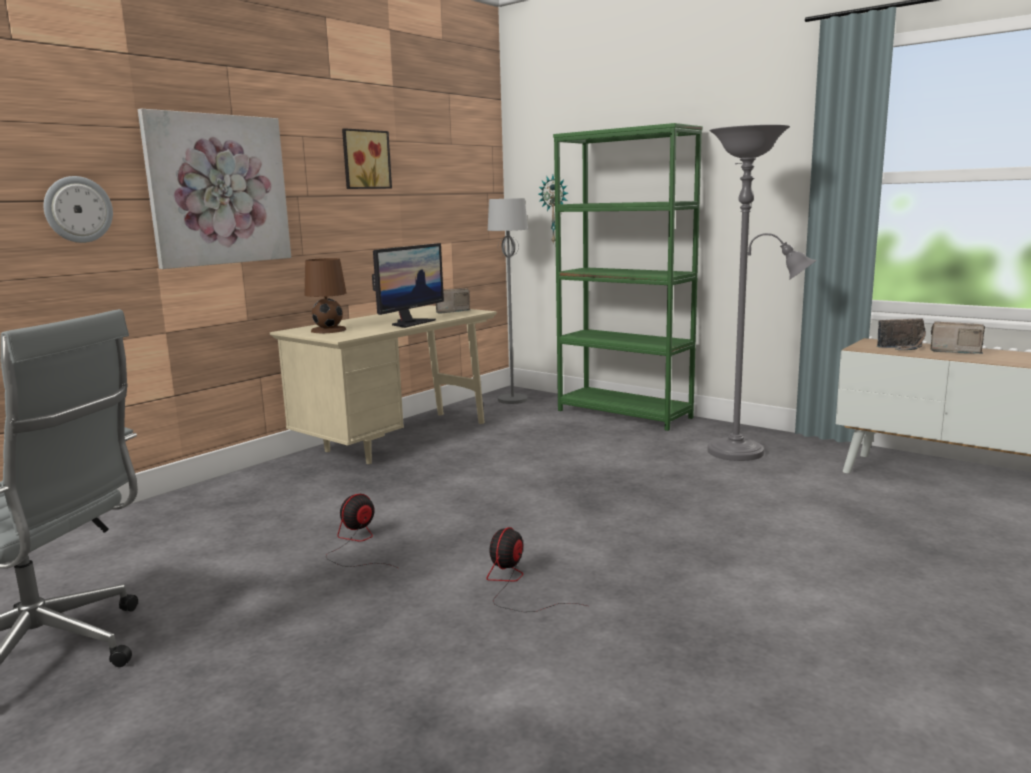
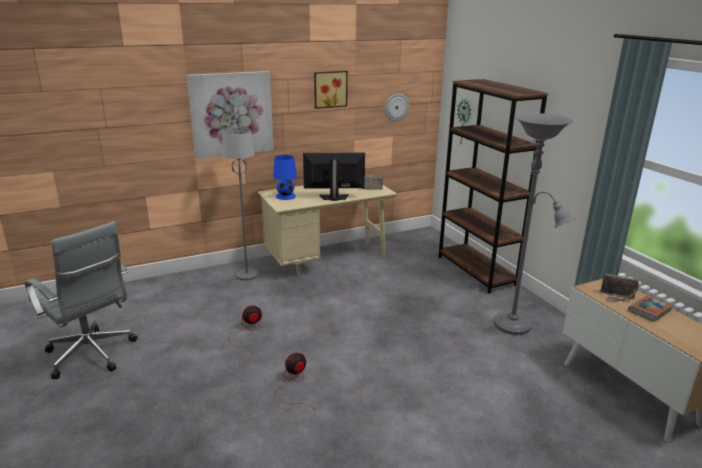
camera: 25 degrees right, 10 degrees up
wall clock [43,176,113,243] -> wall clock moved to [385,93,409,121]
brown table lamp [304,258,346,333] -> blue table lamp [273,155,297,200]
monitor [372,243,444,328] -> monitor turned 150 degrees counterclockwise [303,153,365,201]
grey floor lamp [488,198,528,404] -> grey floor lamp moved to [222,128,258,281]
green bookcase [553,123,703,431] -> brown bookcase [438,79,548,294]
radio [930,322,985,354] -> book [628,295,674,322]

